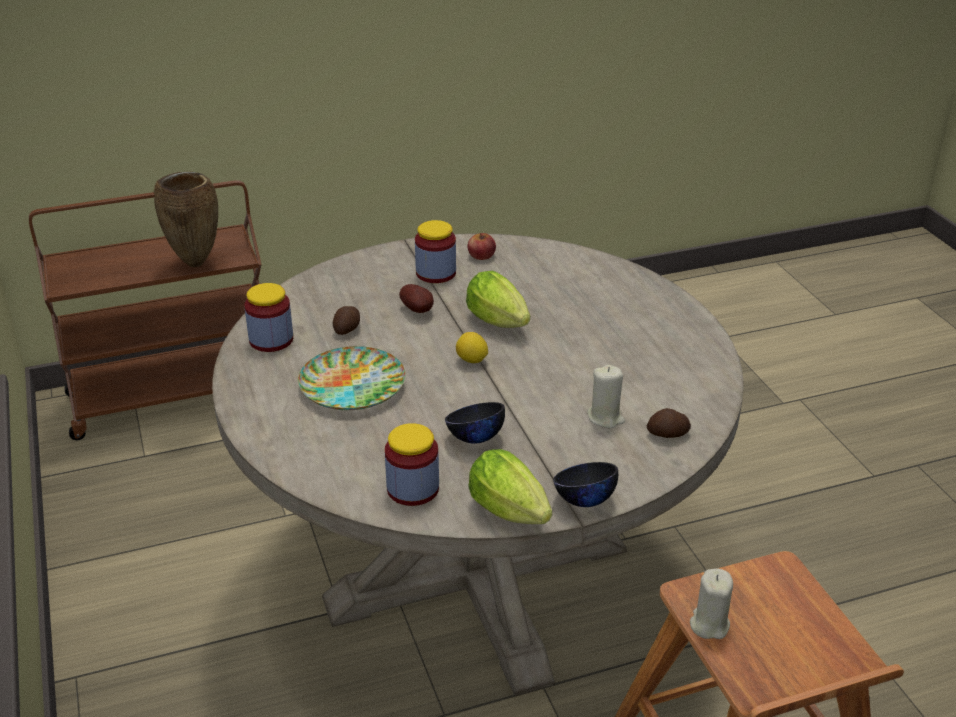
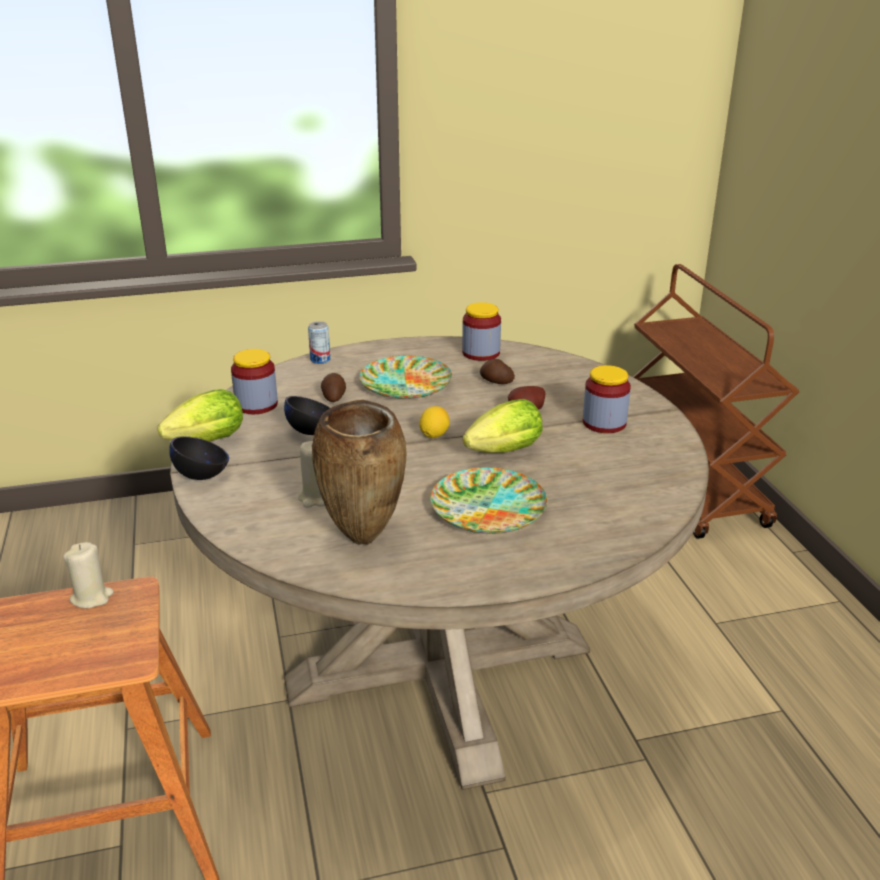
camera: 95 degrees right, 5 degrees down
brown vase [154,172,218,267] -> brown vase moved to [312,400,406,545]
apple [468,233,496,260] -> none
potato [647,408,691,438] -> potato moved to [321,373,346,402]
none -> can [308,321,330,364]
none -> plate [430,467,547,534]

